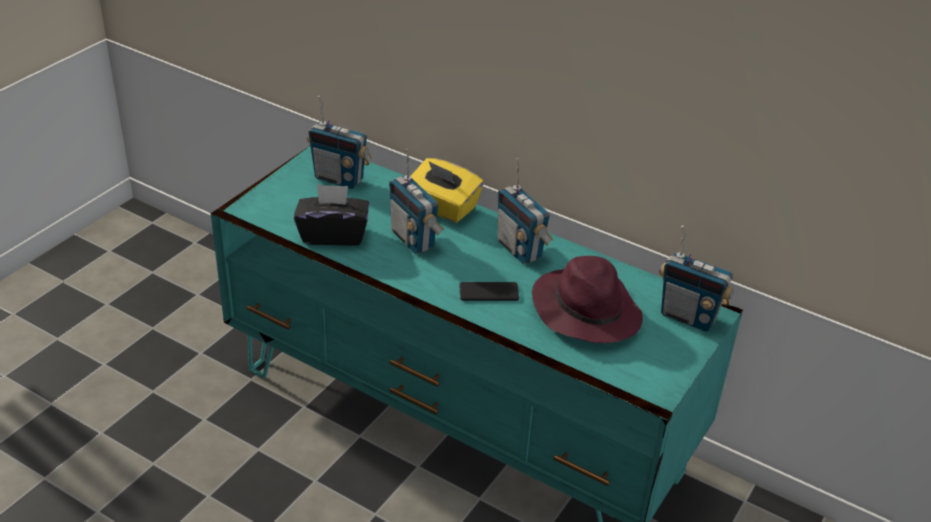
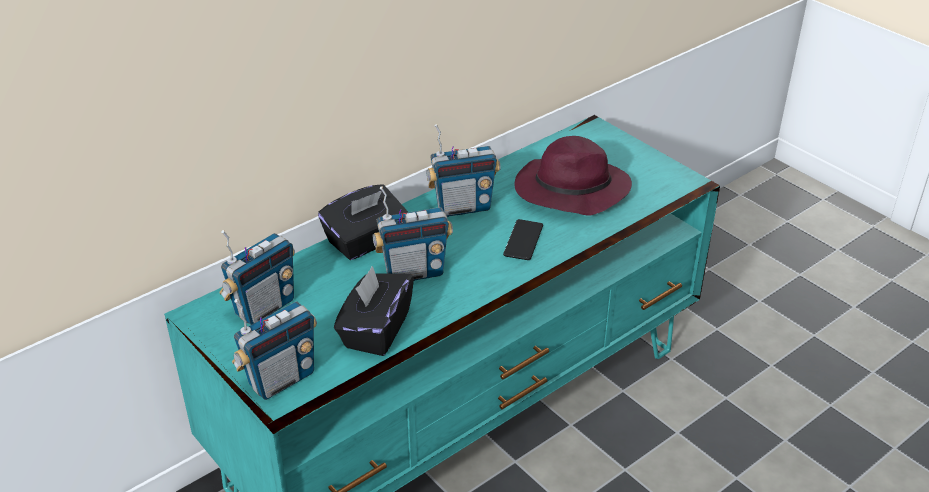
camera: 70 degrees left, 0 degrees up
yellow tissue box [411,158,484,223] -> black tissue box [318,184,408,260]
radio [659,226,734,332] -> radio moved to [232,299,317,400]

